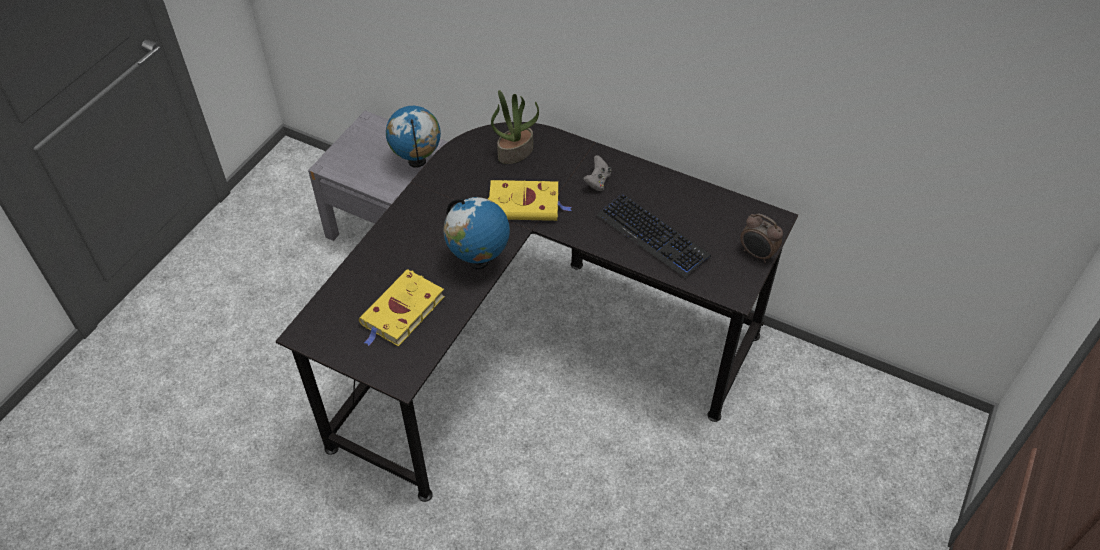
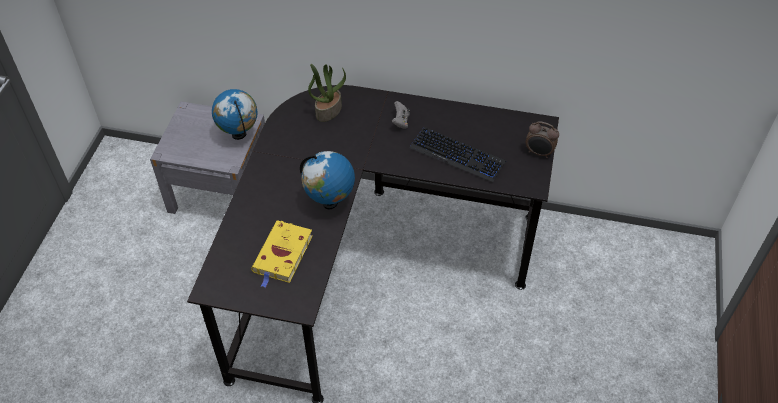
camera: 15 degrees left, 0 degrees up
yellow book [488,180,571,221] -> none

